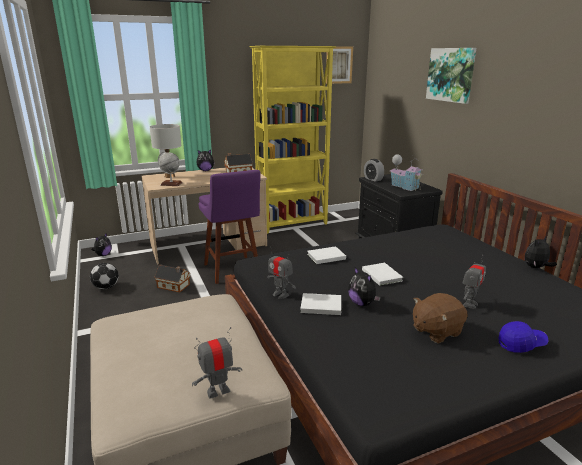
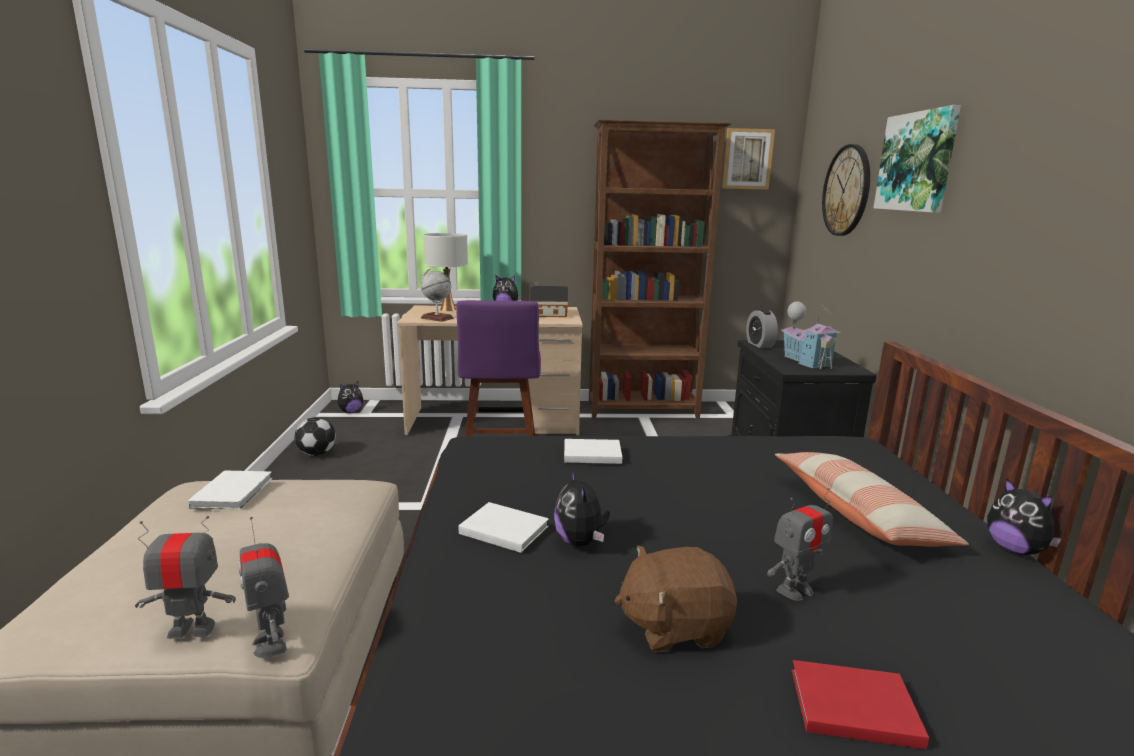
camera: 20 degrees right, 5 degrees down
toy house [154,264,191,292] -> none
yellow bookcase [249,46,337,234] -> brown bookcase [589,120,731,418]
toy robot [267,246,296,299] -> toy robot moved to [238,517,289,658]
white book [362,263,403,286] -> white book moved to [188,471,272,510]
blue cap [499,321,548,353] -> red book [791,660,929,749]
plush toy [525,236,557,268] -> plush toy turned 105 degrees counterclockwise [987,478,1061,555]
none -> pillow [775,452,969,547]
none -> wall clock [822,144,870,236]

